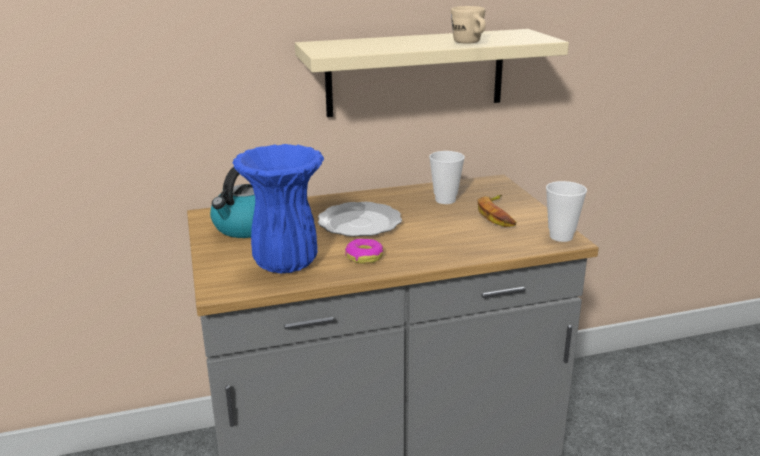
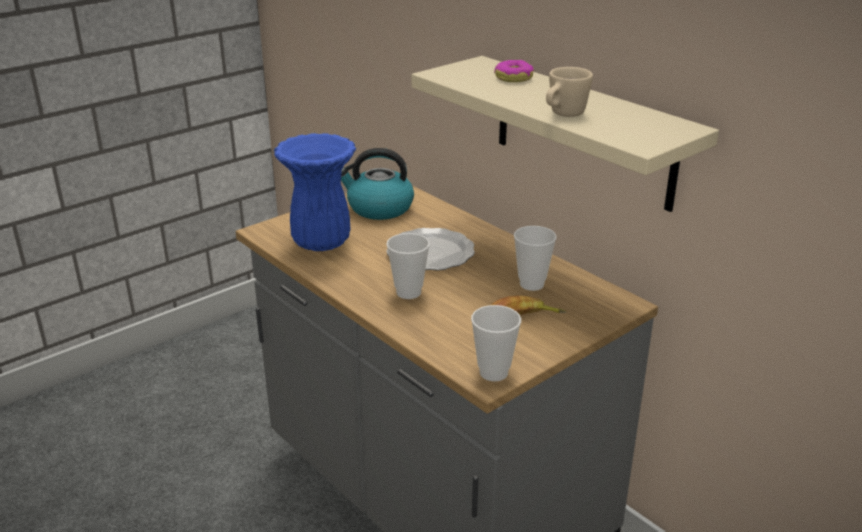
camera: 65 degrees right, 5 degrees up
donut [345,239,383,264] -> donut moved to [494,60,534,82]
none -> cup [386,233,430,299]

